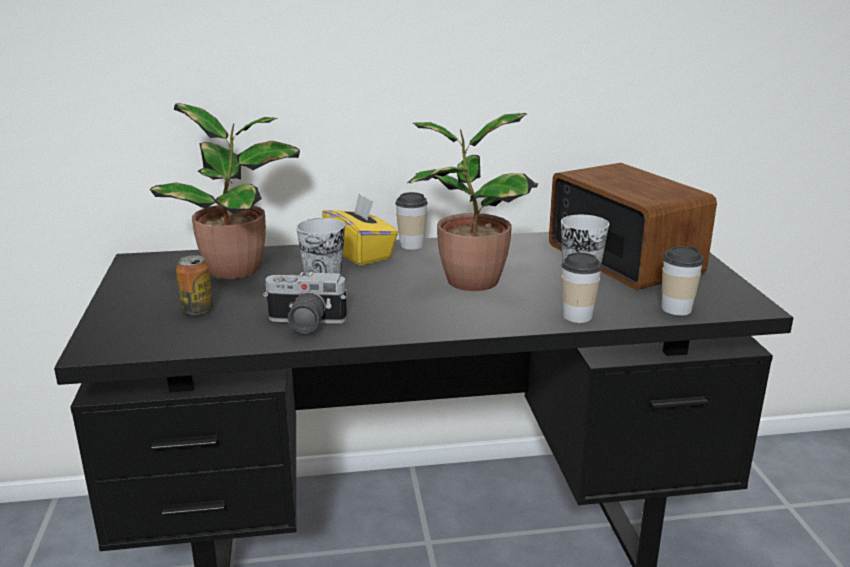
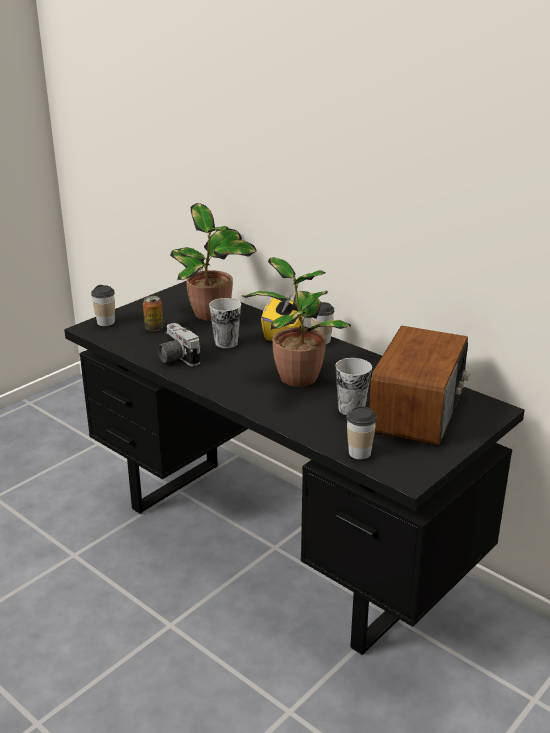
camera: 50 degrees right, 5 degrees up
cup [561,252,602,323] -> cup moved to [91,285,115,326]

